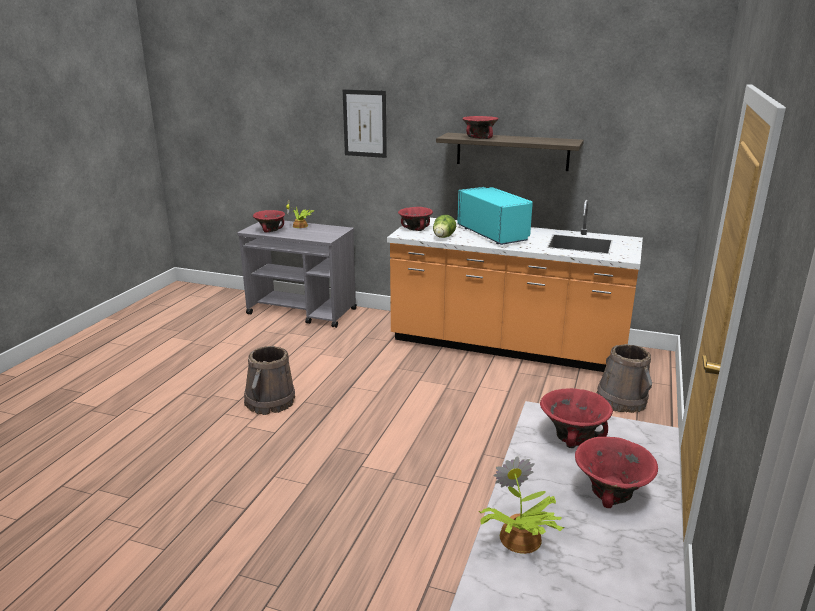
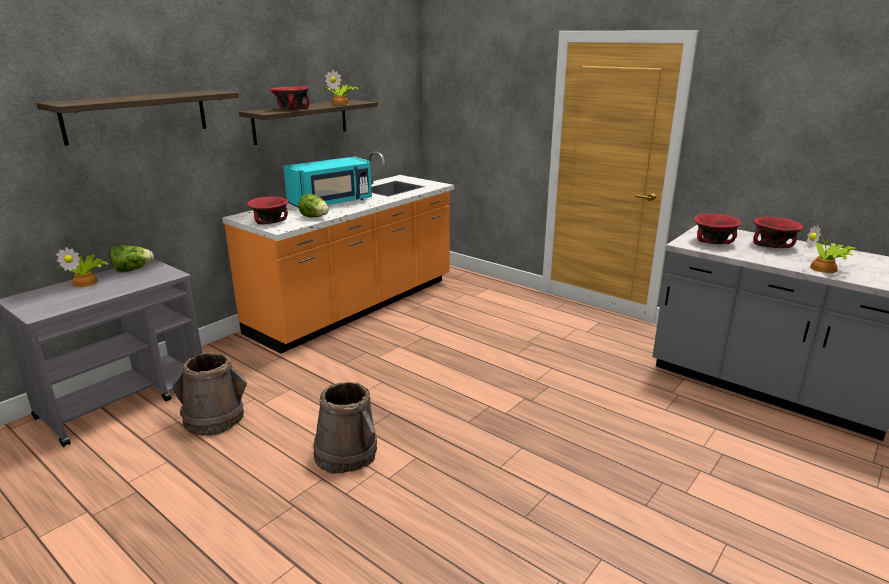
camera: 70 degrees left, 0 degrees up
red bowl [253,210,285,233] -> none
picture [343,89,387,158] -> shelf [36,90,239,146]
turquoise microwave [457,187,533,245] -> turquoise microwave turned 150 degrees clockwise [283,157,372,208]
brown bucket [597,344,652,413] -> brown bucket moved to [173,352,247,436]
none -> lettuce [110,245,154,273]
none -> potted plant [323,70,358,105]

